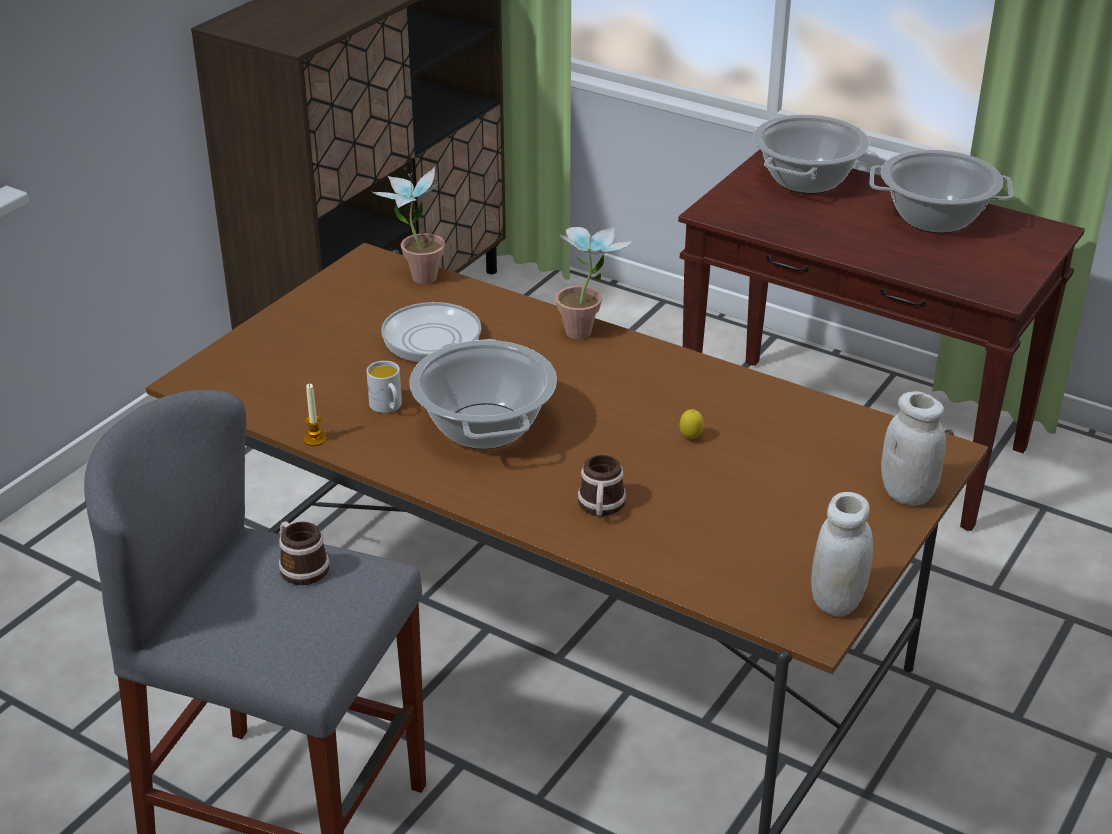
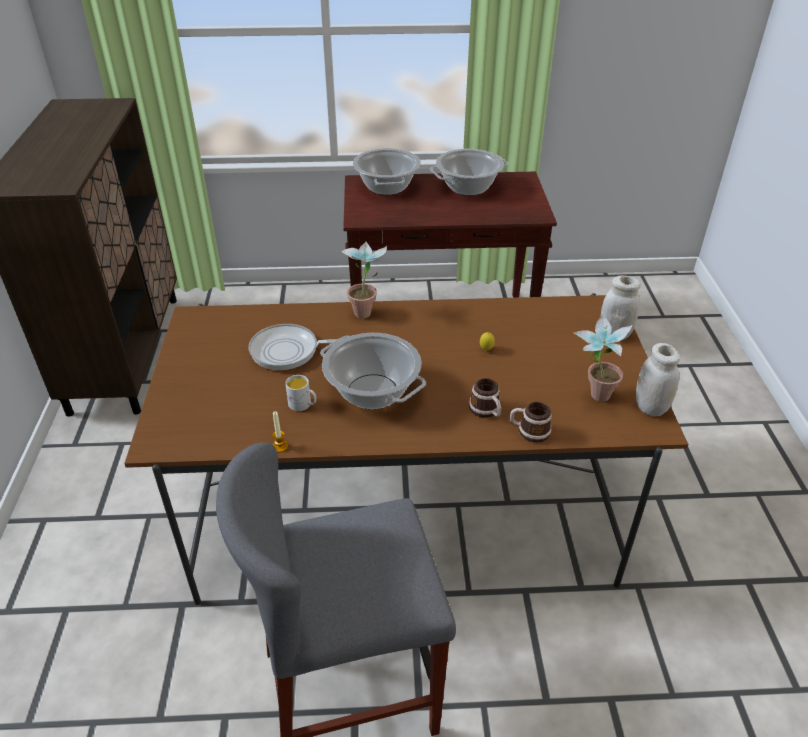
camera: 35 degrees left, 5 degrees up
mug [279,521,329,585] -> mug moved to [510,402,552,443]
potted plant [372,167,445,284] -> potted plant moved to [574,314,633,402]

